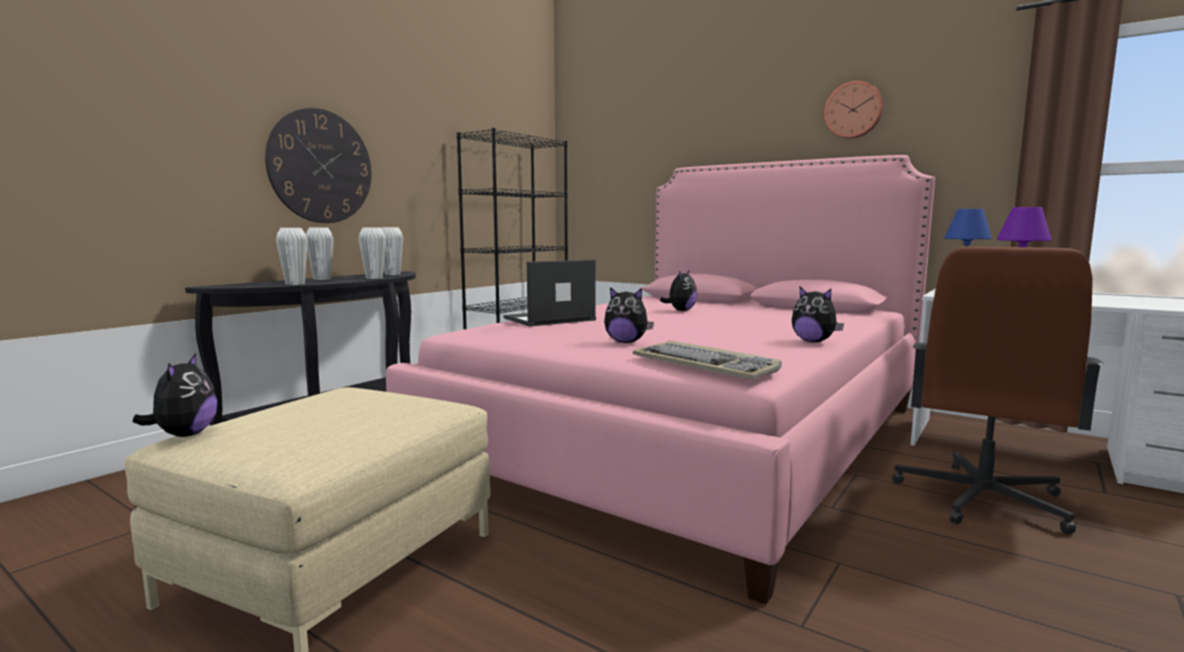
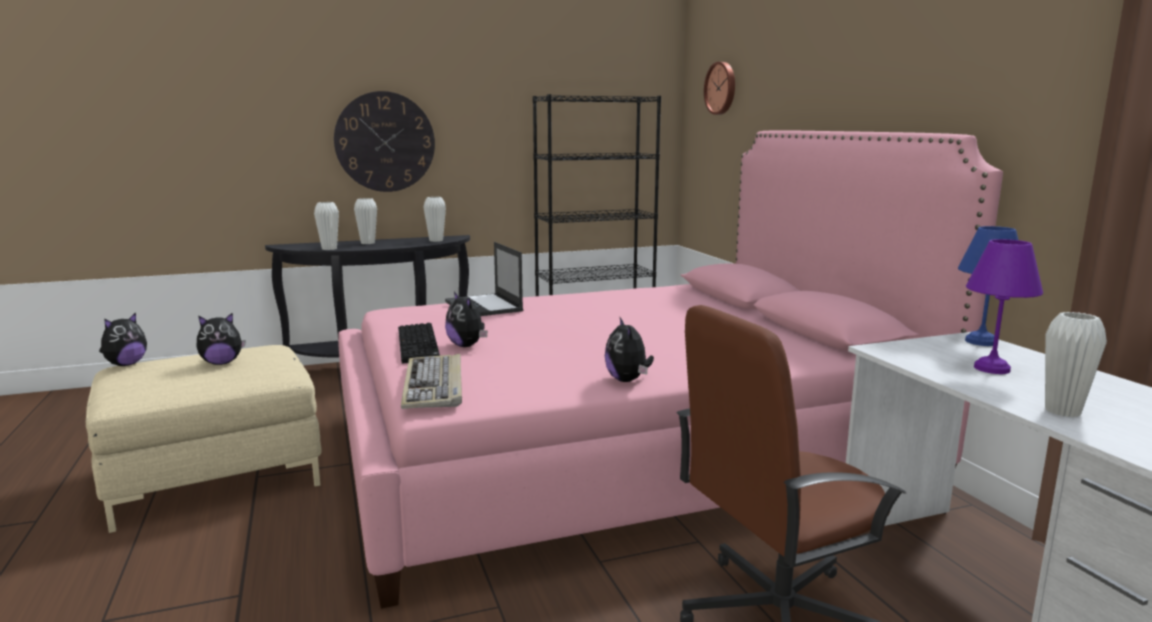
camera: 35 degrees right, 5 degrees up
white vase [358,227,386,279] -> white vase moved to [1045,312,1107,417]
laptop [503,259,596,327] -> laptop turned 120 degrees counterclockwise [445,242,523,316]
plush toy [660,271,697,311] -> plush toy moved to [196,313,246,365]
wall clock [824,81,883,138] -> wall clock moved to [704,62,735,115]
none -> keyboard [398,323,440,364]

